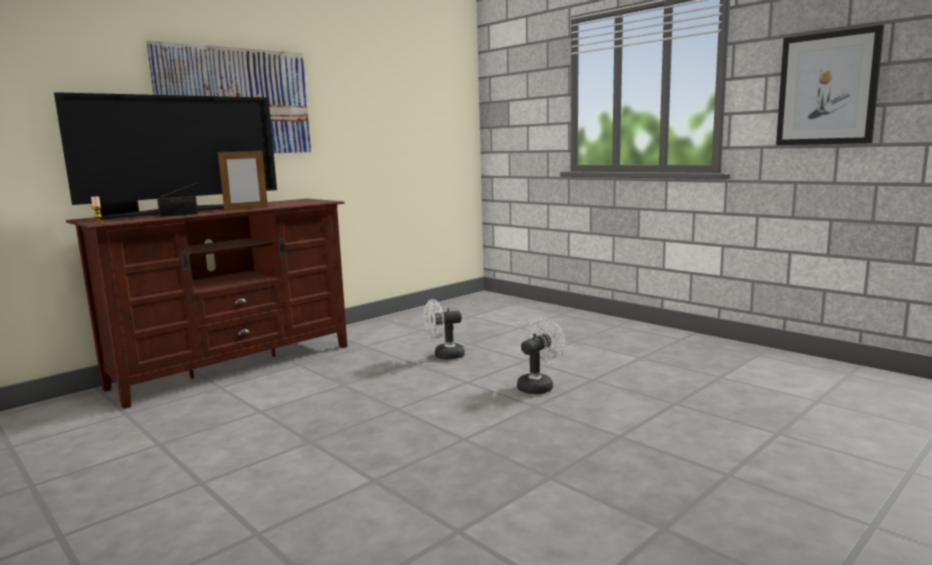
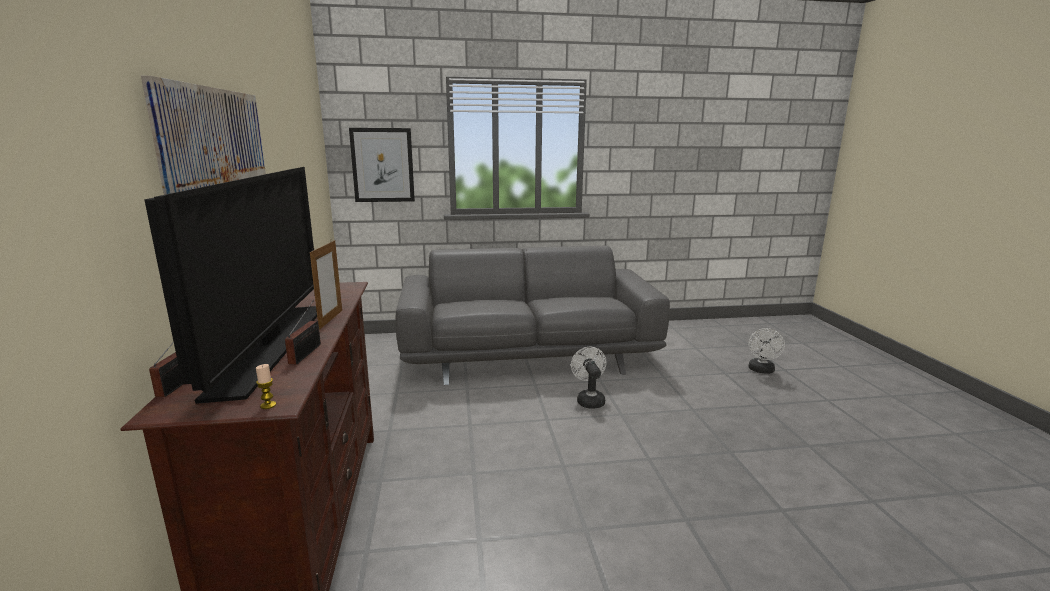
camera: 55 degrees left, 5 degrees up
white fan [424,299,465,360] -> white fan moved to [748,328,785,374]
picture [776,25,884,145] -> picture moved to [349,128,415,202]
none -> grey sofa [396,246,670,385]

